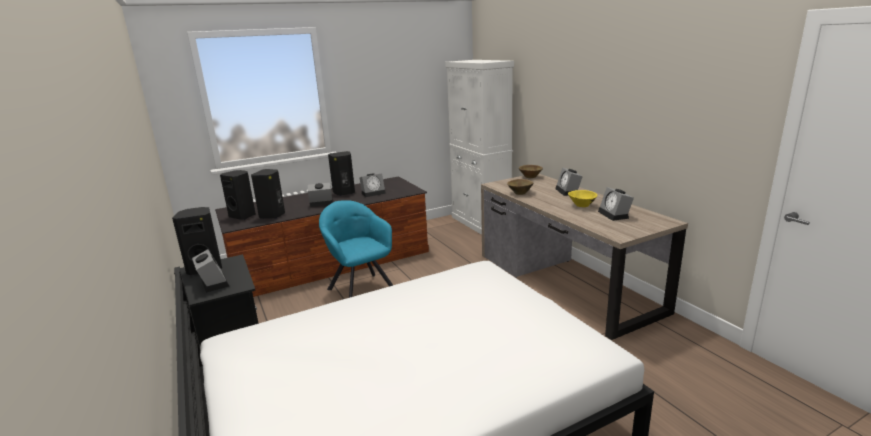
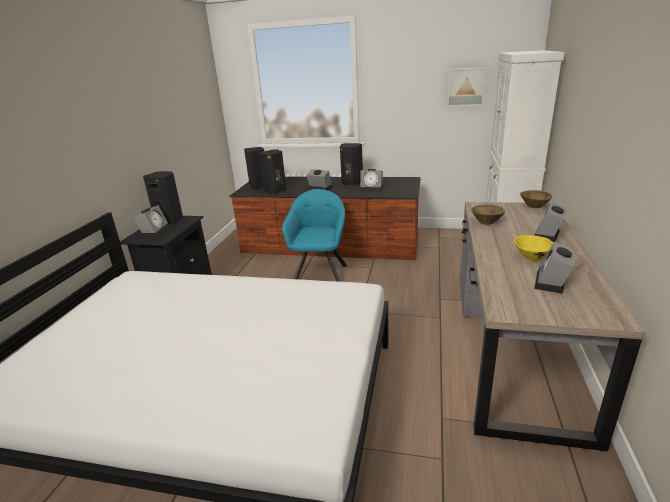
camera: 40 degrees right, 5 degrees up
none -> picture [447,67,486,107]

